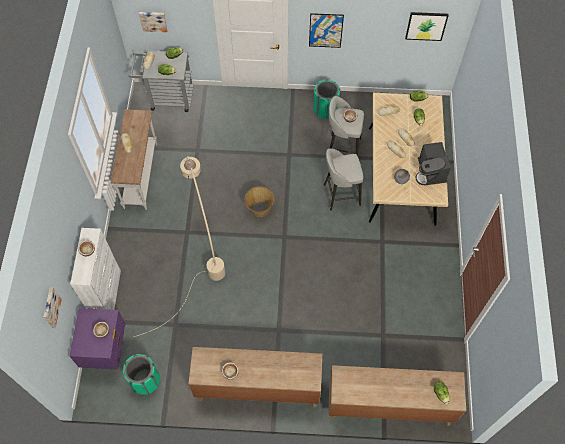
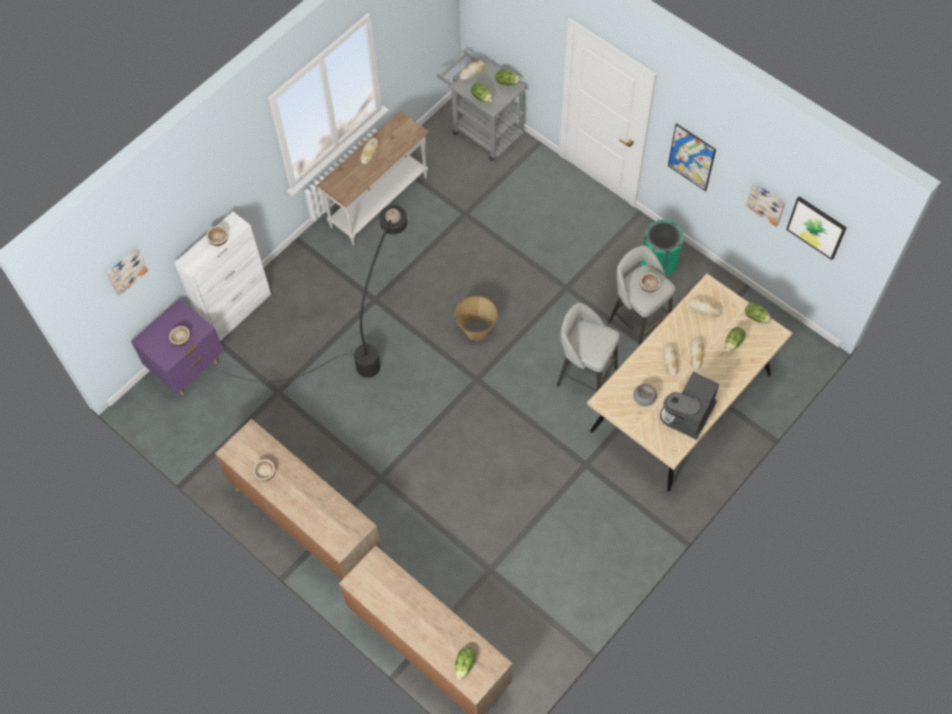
camera: 40 degrees right, 0 degrees up
green trash can [123,354,160,395] -> none
beige floor lamp [133,156,225,337] -> black floor lamp [222,205,407,382]
picture [139,12,168,32] -> picture moved to [746,182,785,226]

